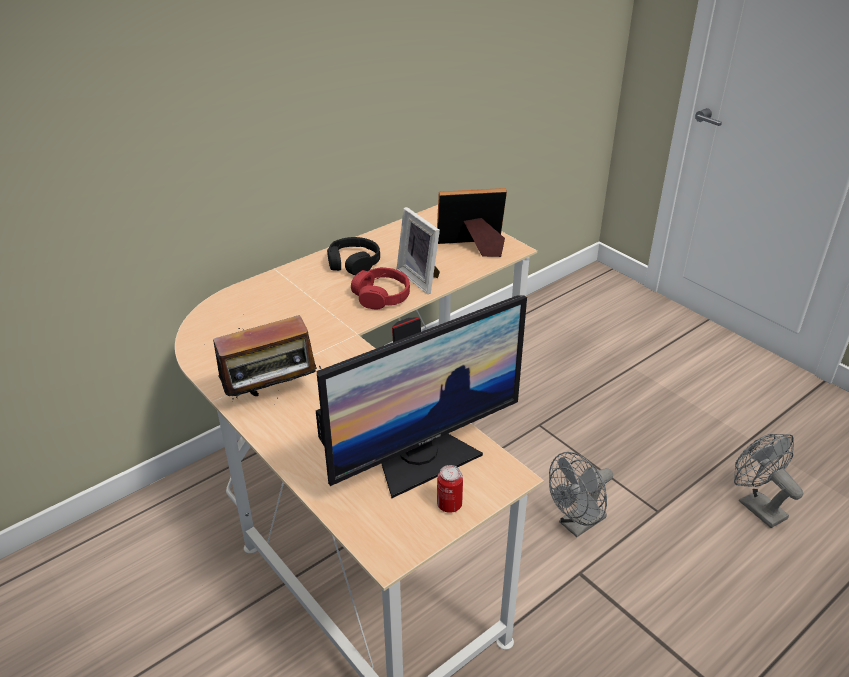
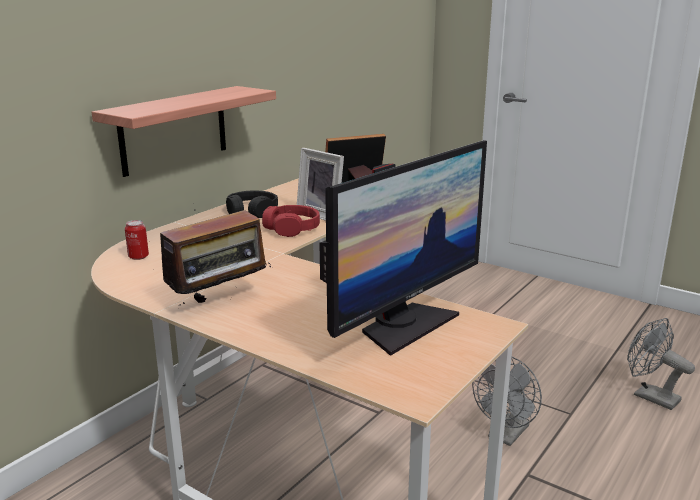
camera: 15 degrees left, 15 degrees down
can [437,465,463,513] -> can moved to [125,220,149,260]
none -> shelf [92,86,276,177]

